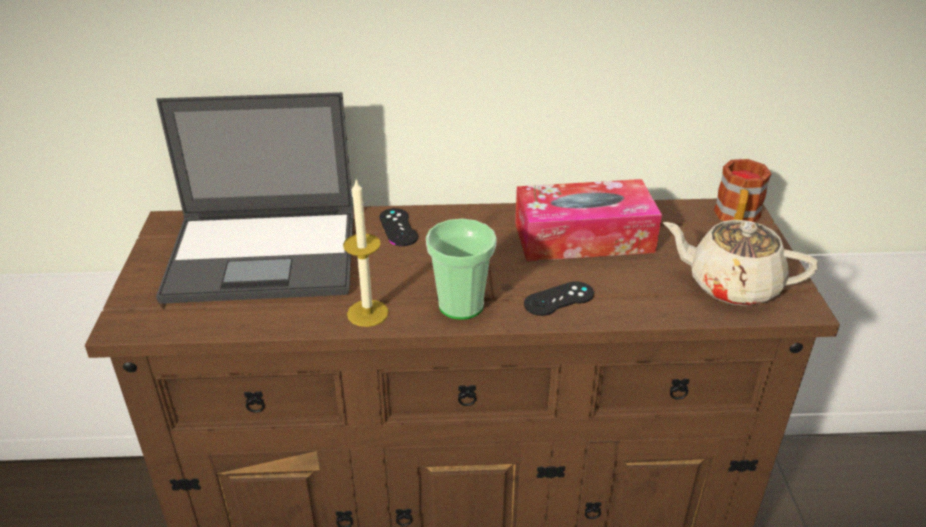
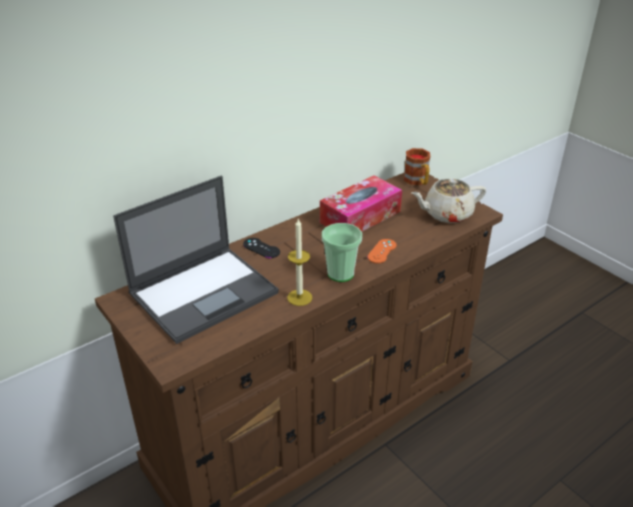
camera: 35 degrees left, 0 degrees up
black game controller [524,281,594,316] -> orange game controller [367,239,396,264]

